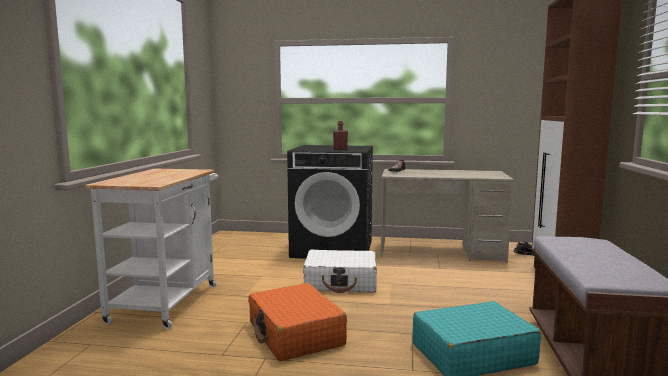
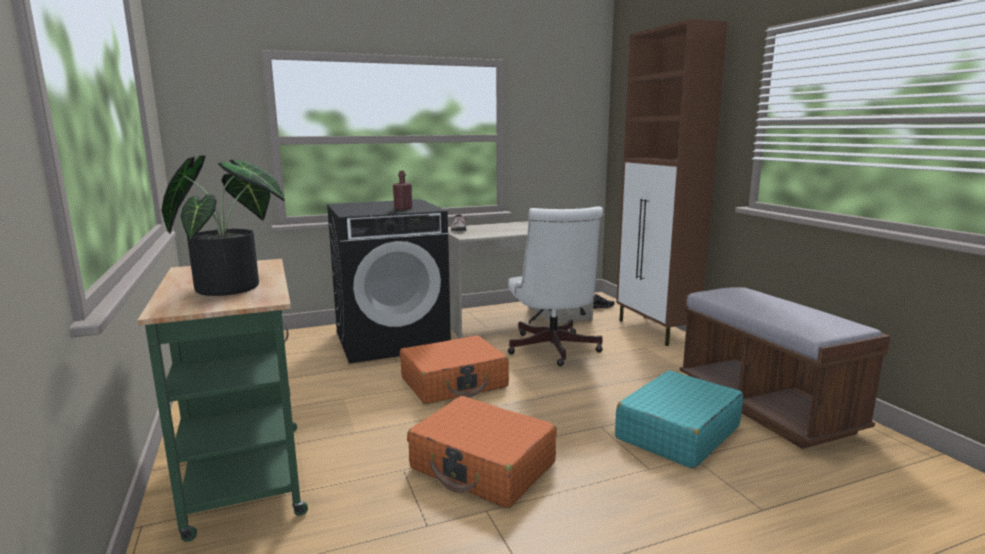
camera: 30 degrees left, 5 degrees up
white cart [85,169,218,329] -> green cart [137,259,308,542]
white suitcase [303,249,377,293] -> orange suitcase [400,335,509,404]
none -> potted plant [162,155,285,296]
none -> white office chair [508,206,603,366]

